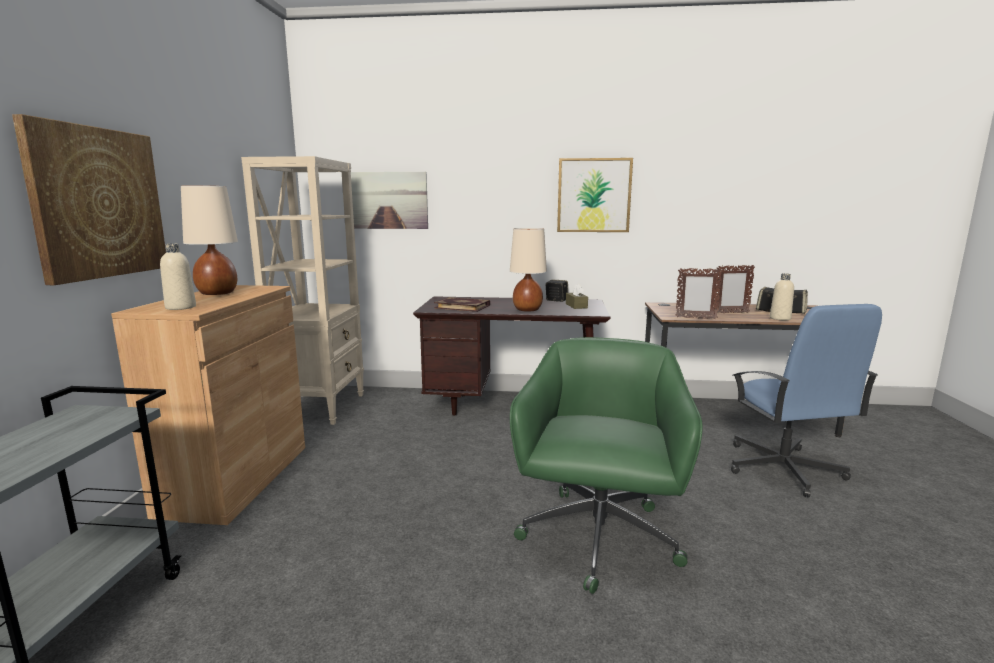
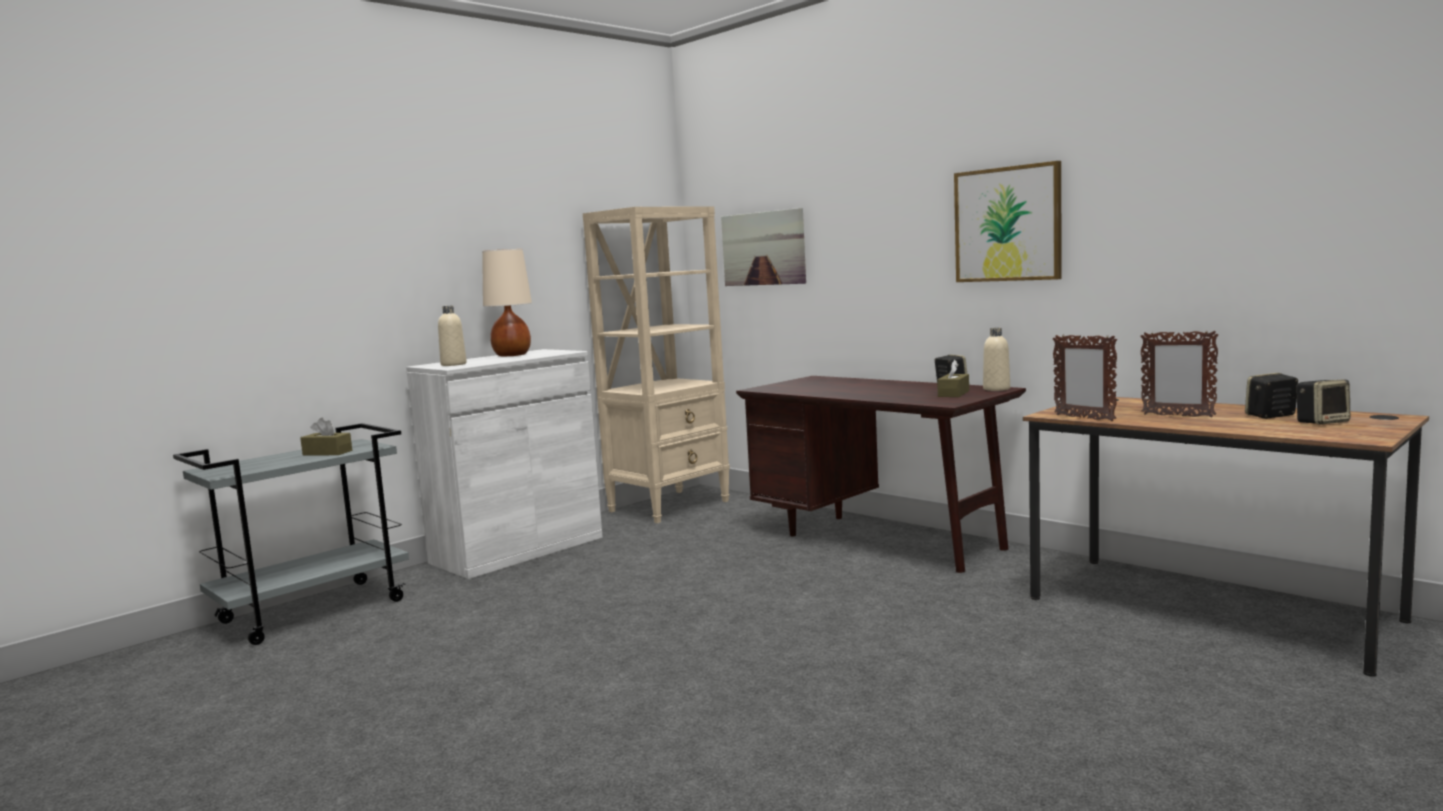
camera: 40 degrees right, 5 degrees down
picture [12,114,166,285] -> none
brown cabinet [111,285,305,525] -> white cabinet [406,349,603,579]
book [434,297,490,312] -> none
beige table lamp [510,228,547,312] -> none
green office chair [510,337,703,594] -> none
blue office chair [731,304,882,498] -> none
beige bottle [770,273,794,320] -> beige bottle moved to [983,328,1010,391]
none -> brown tissue box [300,418,352,455]

